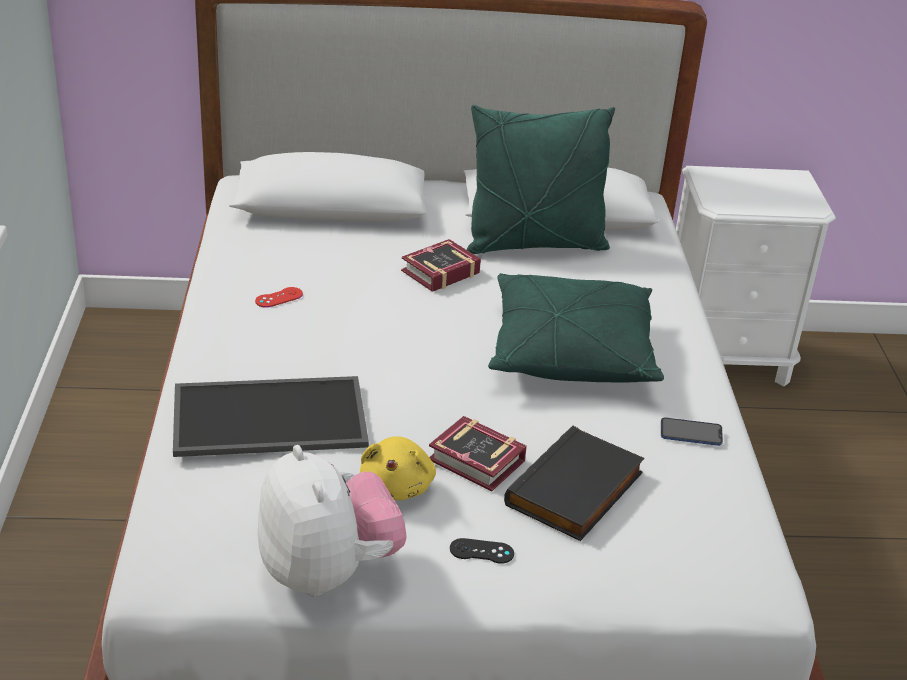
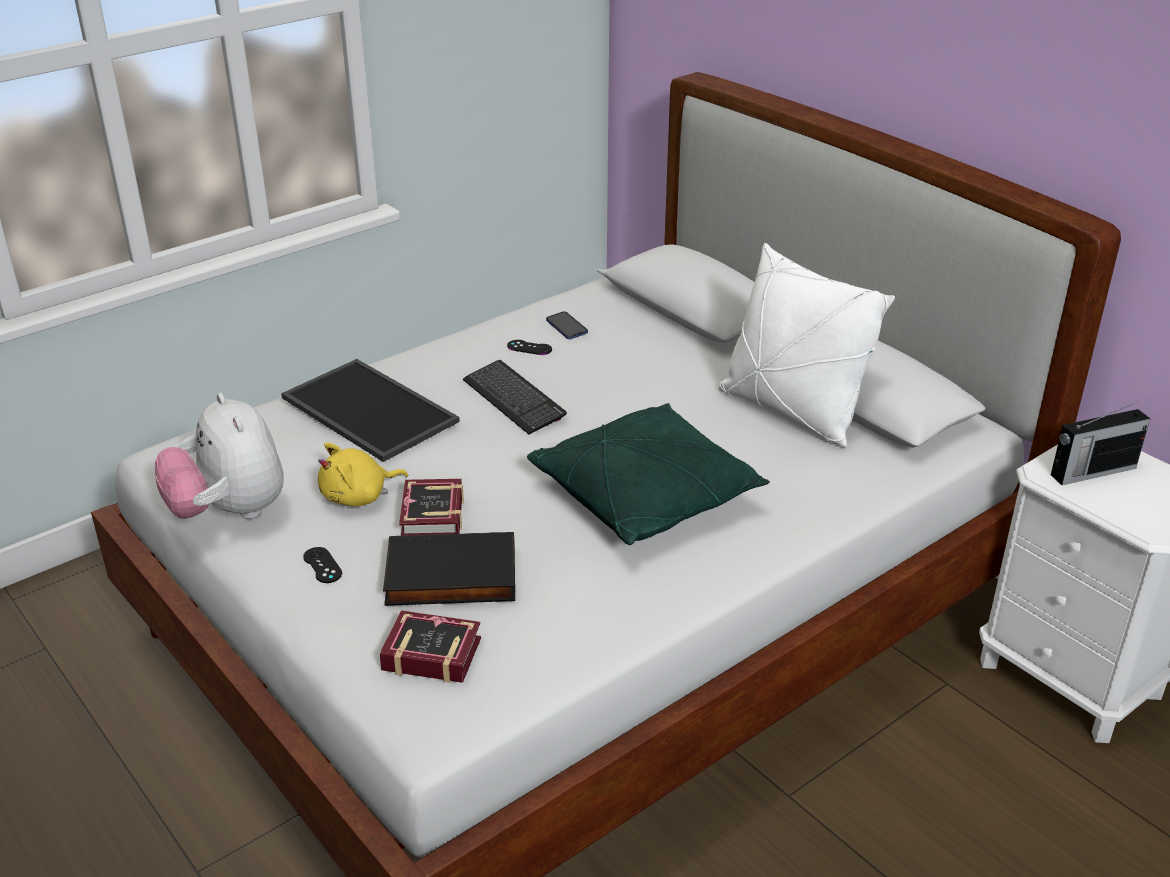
camera: 55 degrees right, 0 degrees up
red game controller [255,287,303,308] -> black game controller [507,340,552,355]
plush toy [258,445,406,596] -> plush toy turned 120 degrees clockwise [155,393,283,519]
book [401,239,481,292] -> book moved to [380,610,481,683]
green pillow [467,105,615,254] -> white pillow [719,243,895,447]
phone [661,417,723,446] -> phone moved to [546,311,588,339]
none -> keyboard [463,360,567,434]
none -> radio [1051,401,1150,485]

